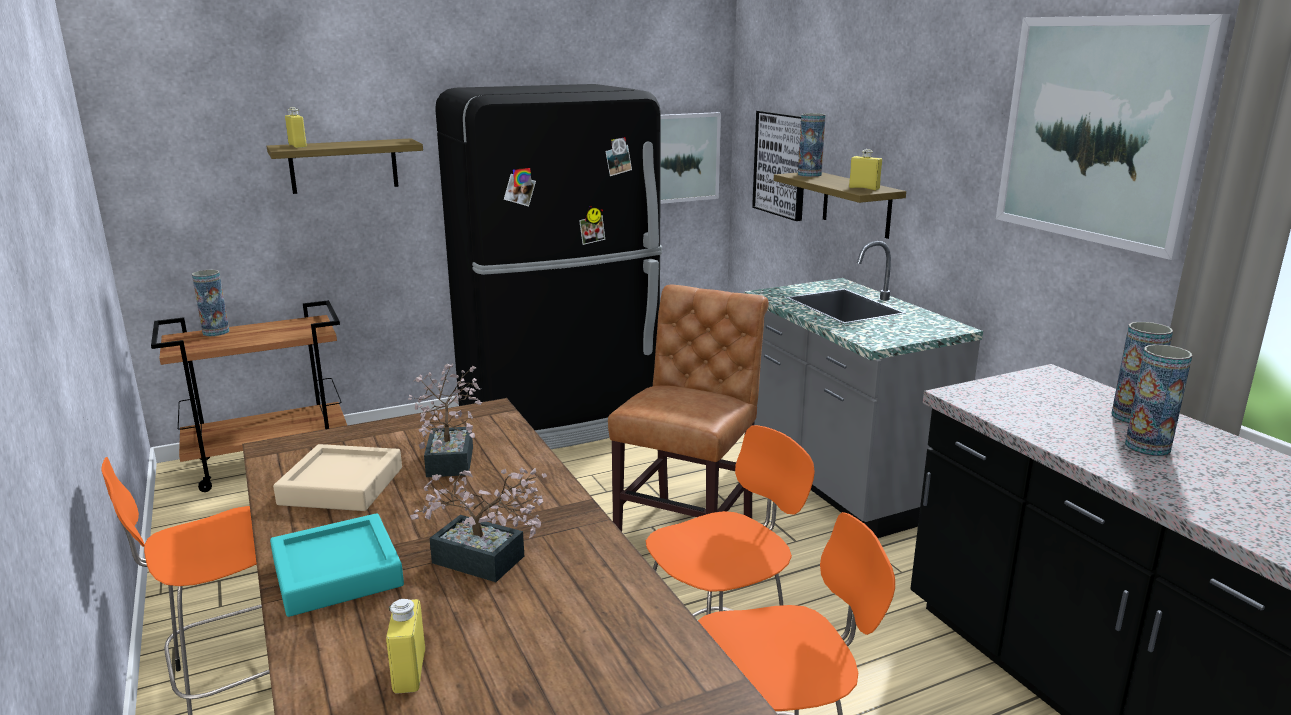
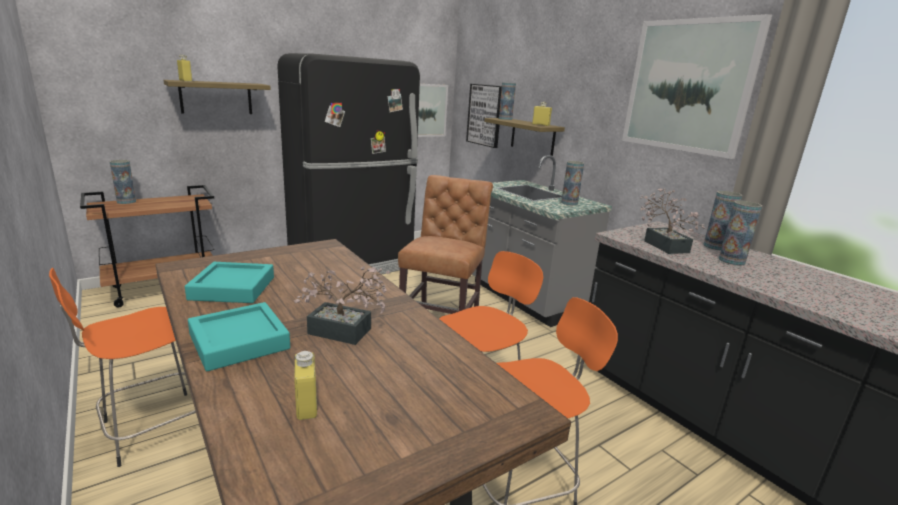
camera: 10 degrees left, 0 degrees up
beige tray [273,444,402,511] -> turquoise tray [185,262,274,303]
potted plant [408,364,482,477] -> potted plant moved to [640,188,706,254]
none -> vase [561,161,584,206]

